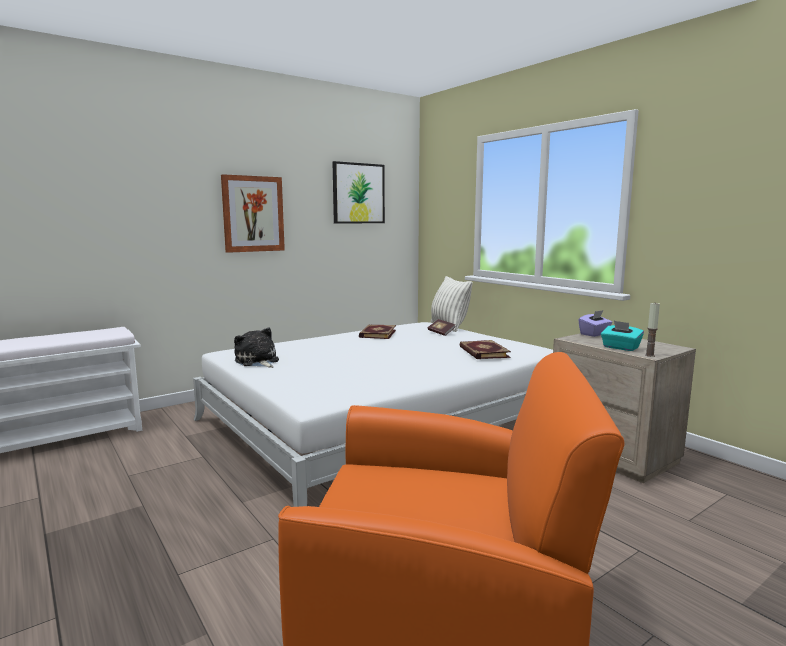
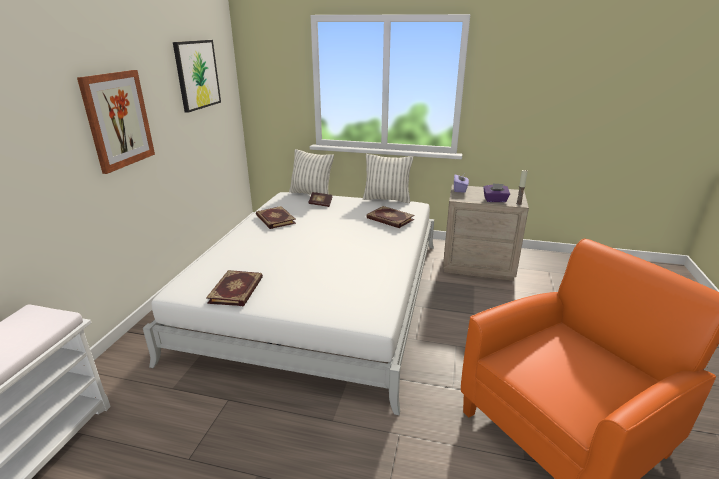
camera: 40 degrees left, 15 degrees up
plush toy [234,328,279,368] -> book [206,270,263,306]
turquoise tissue box [601,321,644,351] -> purple tissue box [483,183,510,202]
none -> pillow [363,154,413,203]

